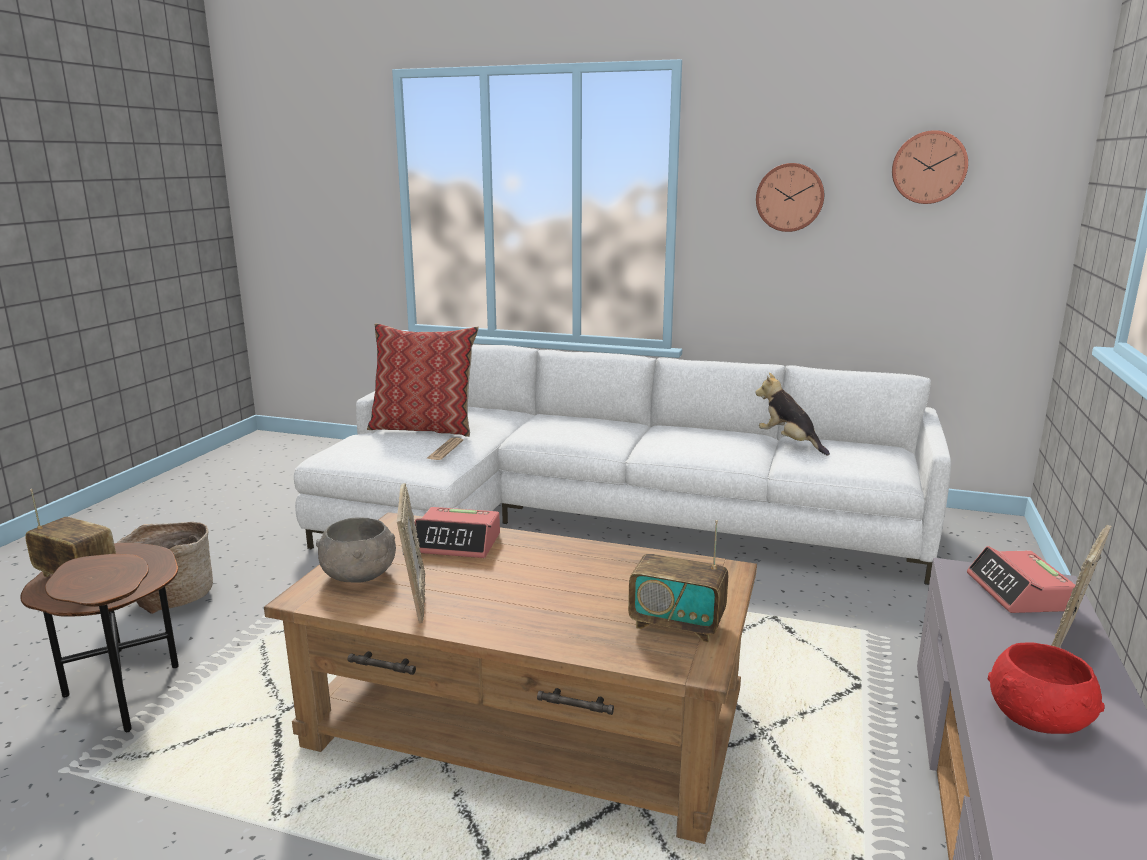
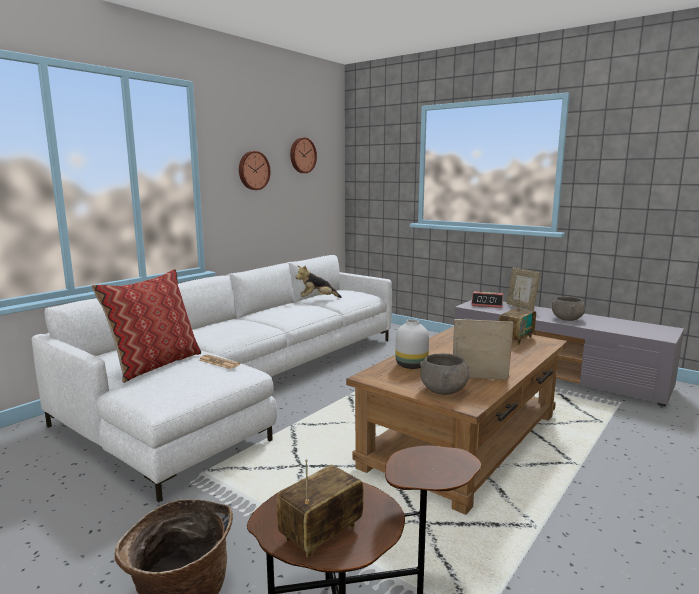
camera: 70 degrees left, 5 degrees down
alarm clock [415,507,500,558] -> white vase [395,319,429,369]
red bowl [987,642,1104,734] -> grey bowl [552,297,585,321]

